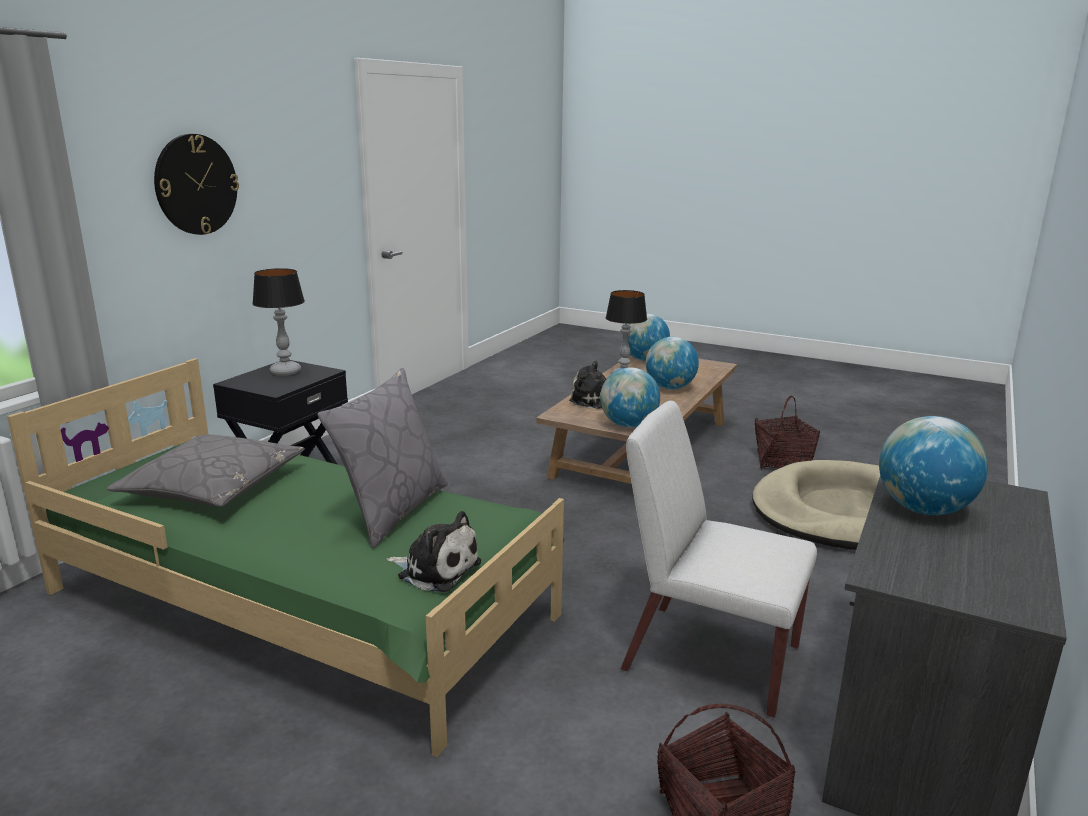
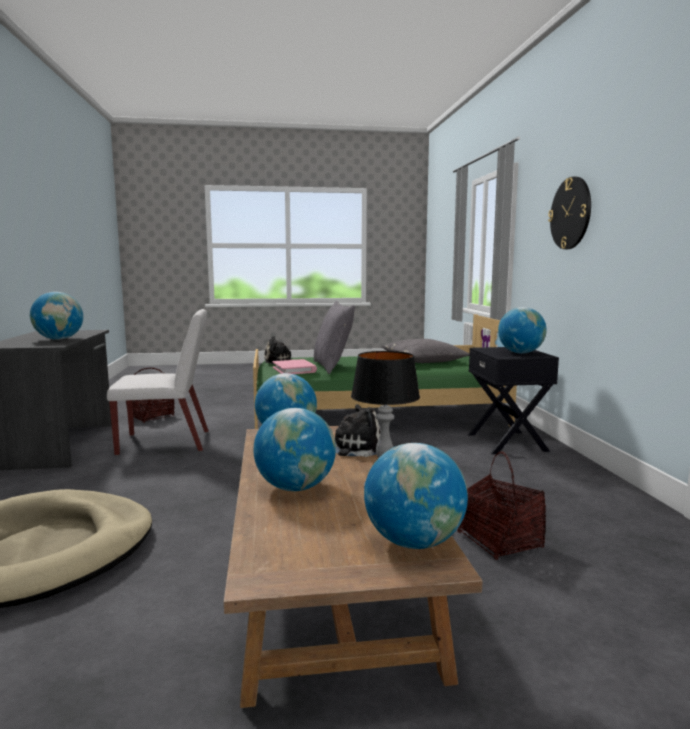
camera: 145 degrees right, 10 degrees down
table lamp [252,268,305,376] -> globe [498,307,547,354]
basket [755,396,820,470] -> basket moved to [457,451,546,560]
none -> pink book [272,359,317,374]

